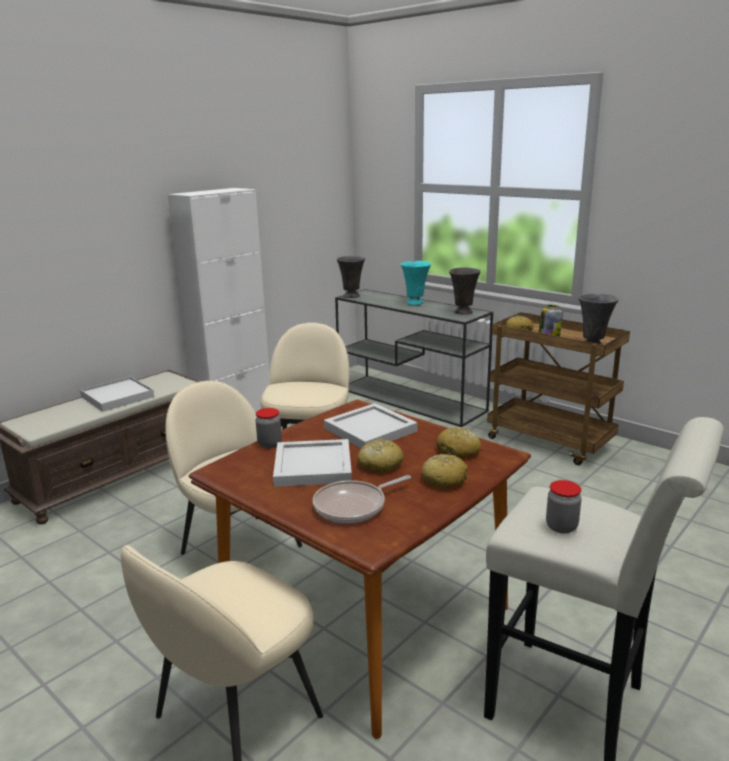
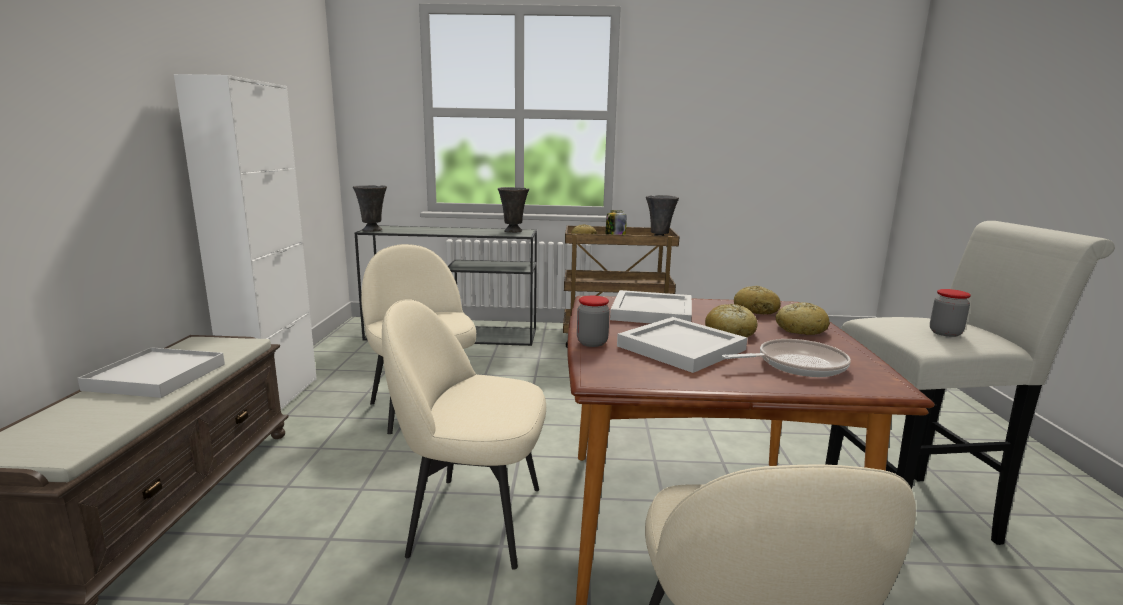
camera: 40 degrees left, 5 degrees down
frying pan [313,475,411,523] -> frying pan turned 120 degrees counterclockwise [722,339,851,377]
turquoise vase [401,261,431,305] -> none

